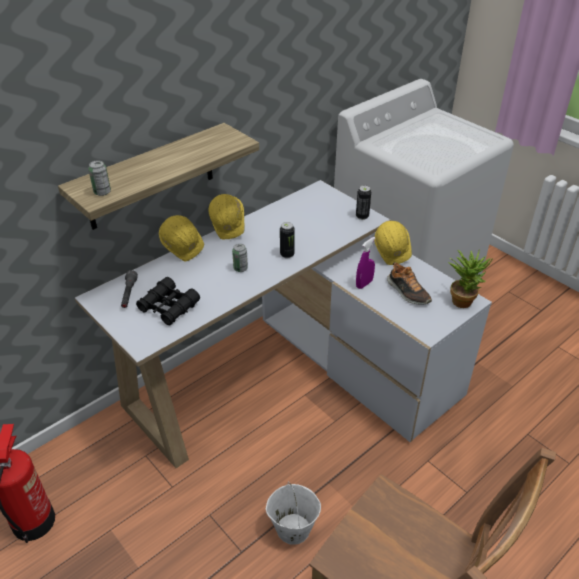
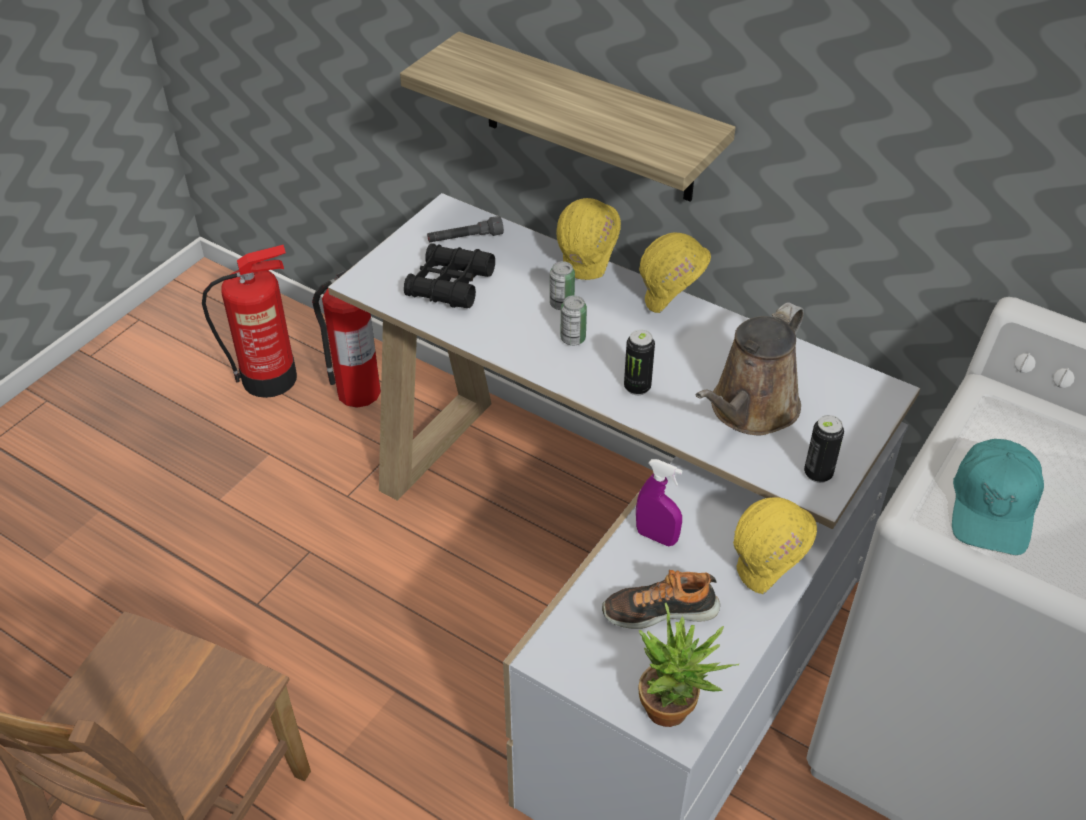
camera: 75 degrees right, 5 degrees up
can [88,160,111,196] -> can moved to [550,261,575,310]
white bucket [266,481,321,545] -> none
shoe [387,262,432,304] -> shoe turned 45 degrees clockwise [602,570,720,629]
none -> fire extinguisher [312,269,381,408]
none -> brown watering can [696,302,804,435]
none -> turquoise cap [952,439,1044,555]

